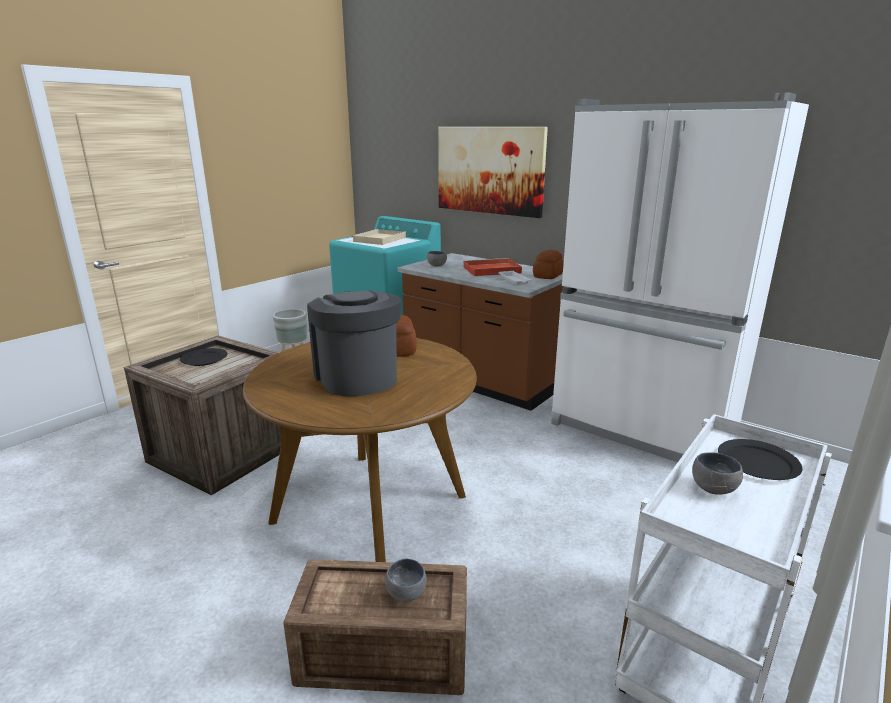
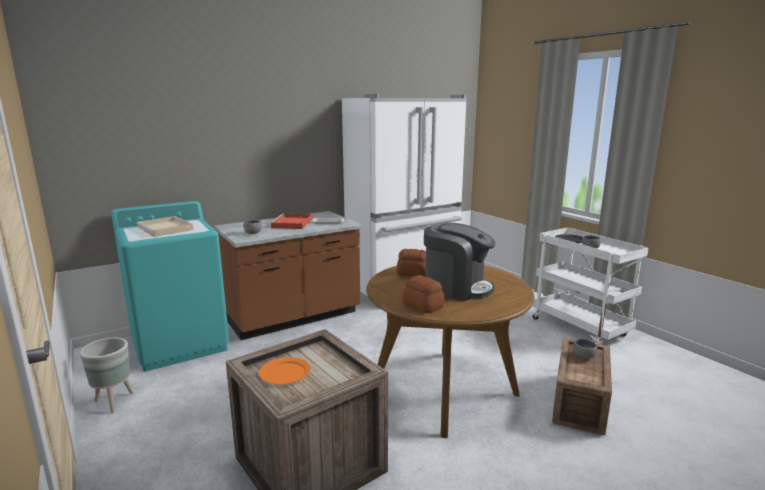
camera: 70 degrees left, 5 degrees down
black plate [180,348,228,366] -> orange plate [259,357,311,384]
coffee machine [307,290,401,396] -> coffee machine turned 150 degrees counterclockwise [424,222,496,301]
picture [438,127,548,218] -> none
bread [533,250,564,279] -> bread moved to [403,275,445,313]

